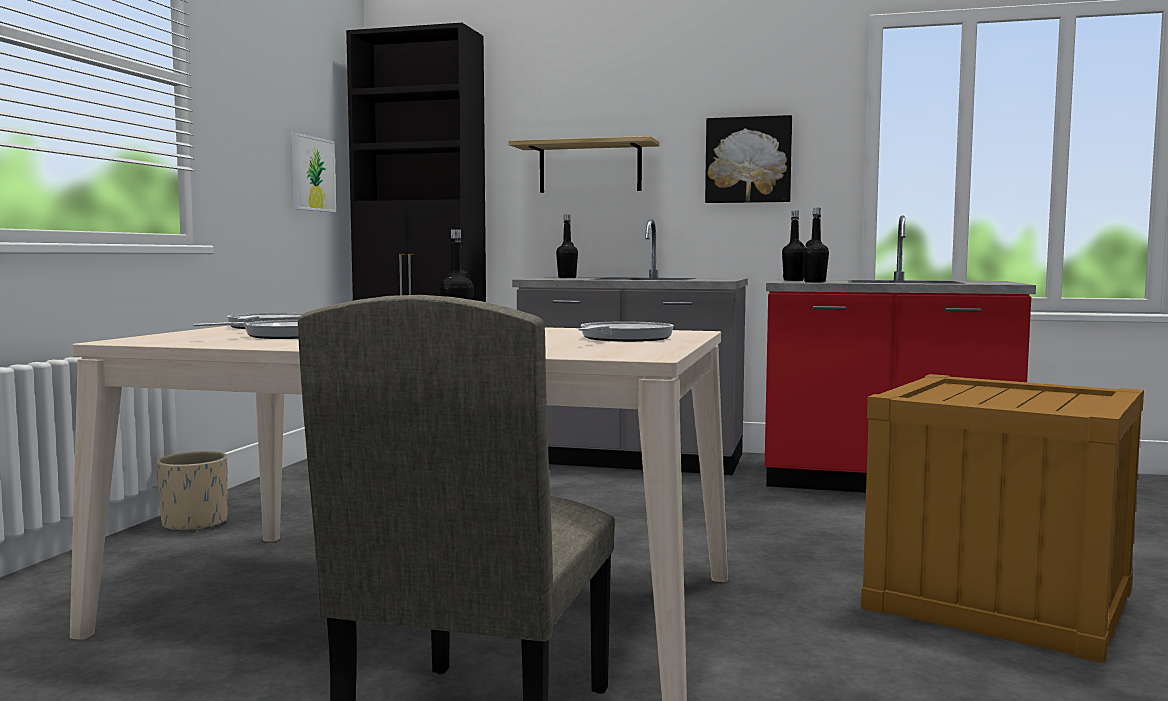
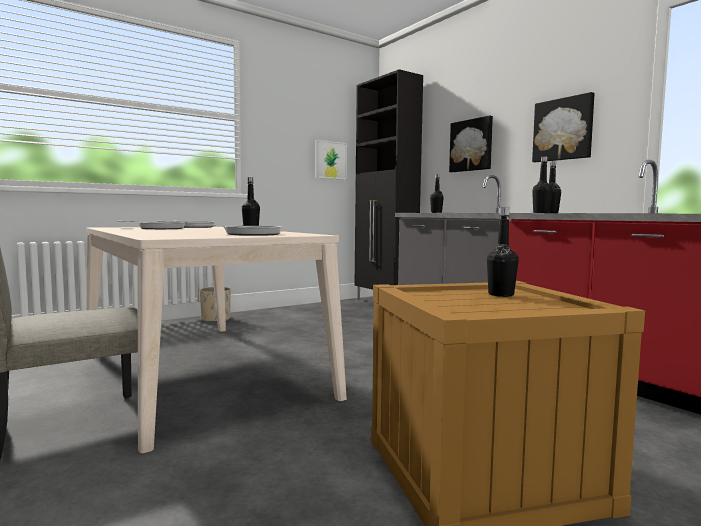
camera: 40 degrees right, 0 degrees up
shelf [508,136,660,193] -> picture [449,116,493,172]
none -> black bottle [487,207,519,297]

